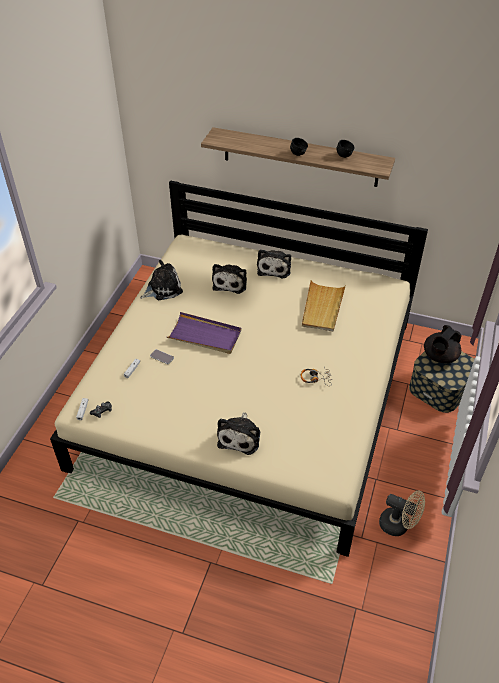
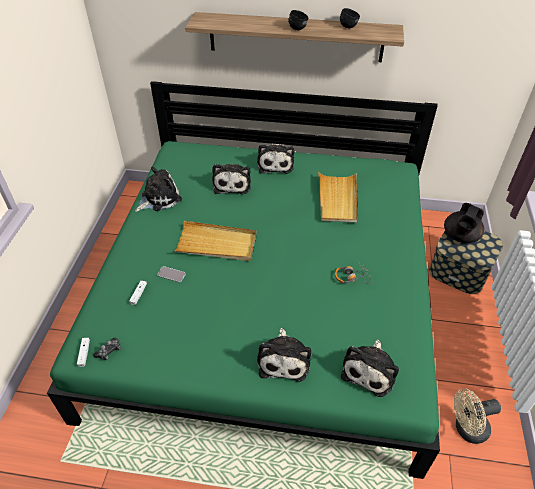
camera: 10 degrees left, 0 degrees up
beige bed [50,180,428,557] -> green bed [47,81,440,479]
purple tray [167,312,242,354] -> beige tray [173,221,257,261]
beige fan [379,490,425,536] -> beige fan turned 150 degrees clockwise [454,389,501,444]
none -> plush toy [341,340,399,397]

